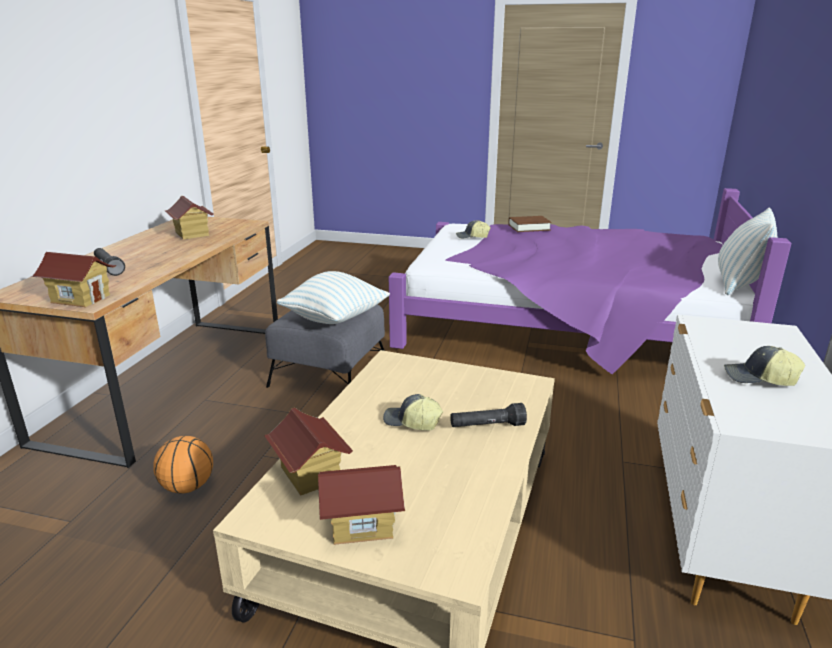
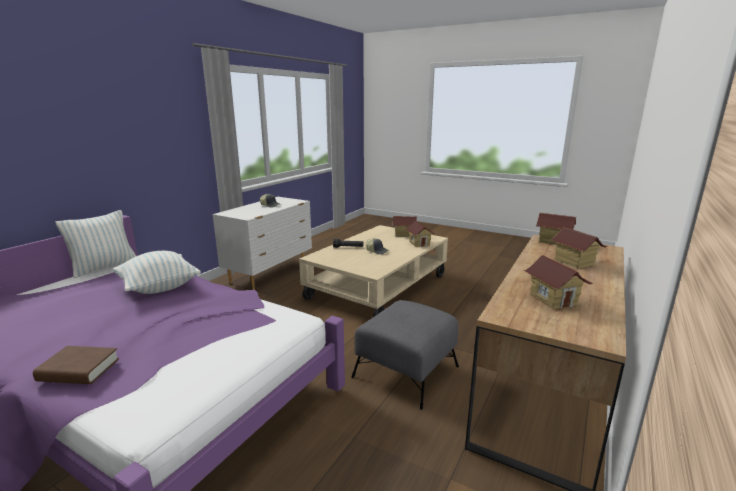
camera: 165 degrees left, 5 degrees down
black flashlight [94,248,125,276] -> toy house [551,227,607,269]
basketball [153,436,213,494] -> none
pillow [277,271,390,324] -> pillow moved to [113,251,201,294]
cap [456,220,491,239] -> none

